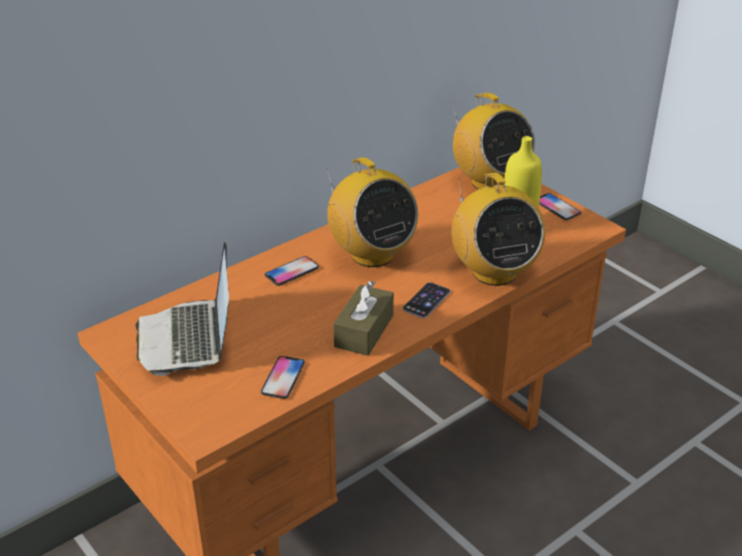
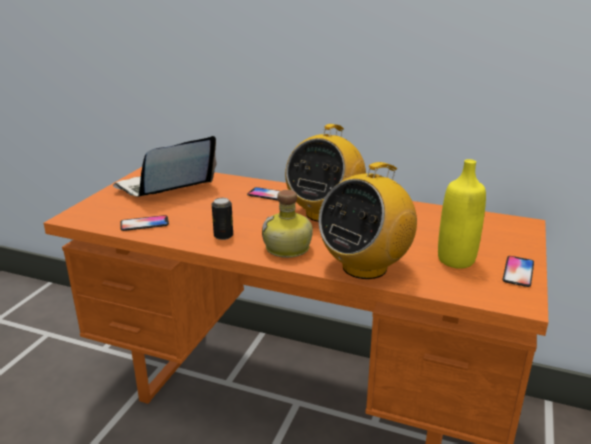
camera: 60 degrees right, 10 degrees down
brown tissue box [333,281,394,356] -> can [212,198,233,240]
phone [403,282,450,318] -> bottle [262,190,313,258]
radio [452,93,535,189] -> none

